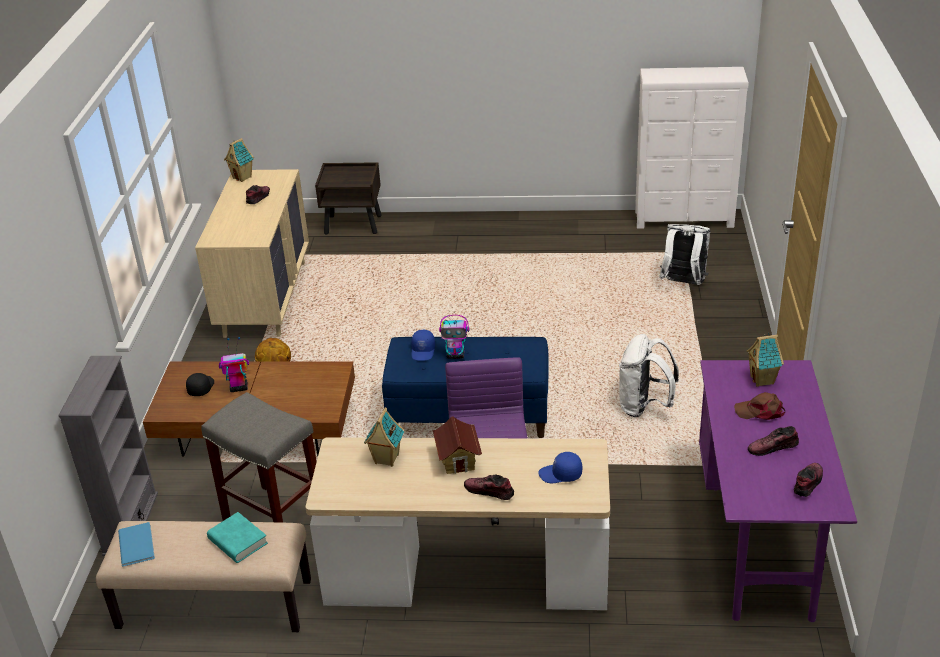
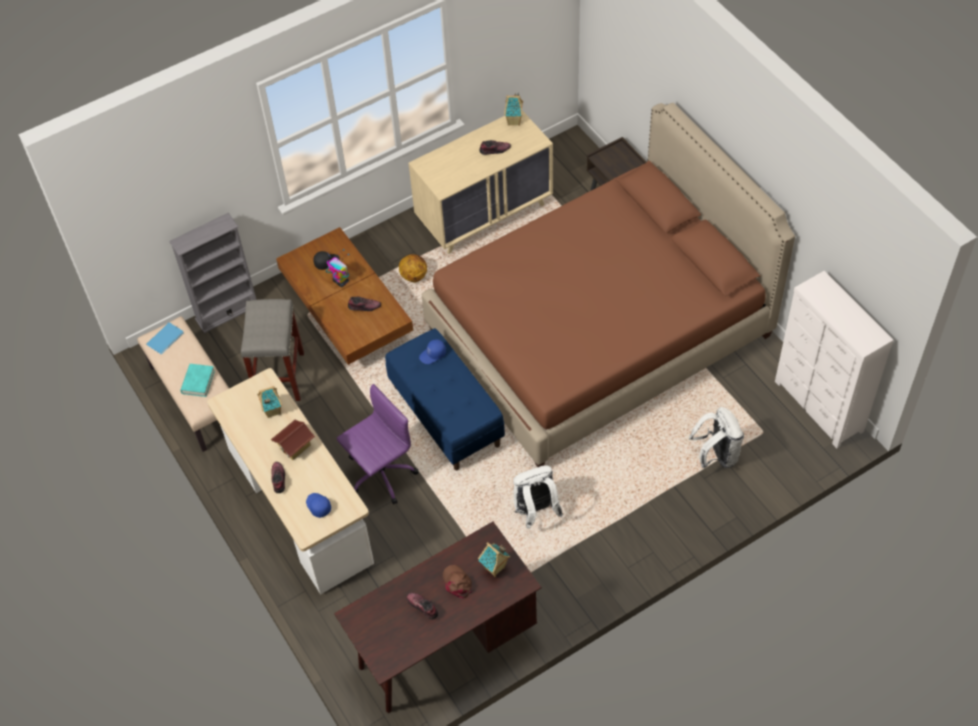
camera: 55 degrees right, 20 degrees up
toy robot [439,315,469,359] -> none
purple desk [699,360,857,622] -> brown desk [334,522,542,713]
shoe [794,463,823,497] -> shoe moved to [348,296,381,311]
none -> brown bed [422,103,795,467]

